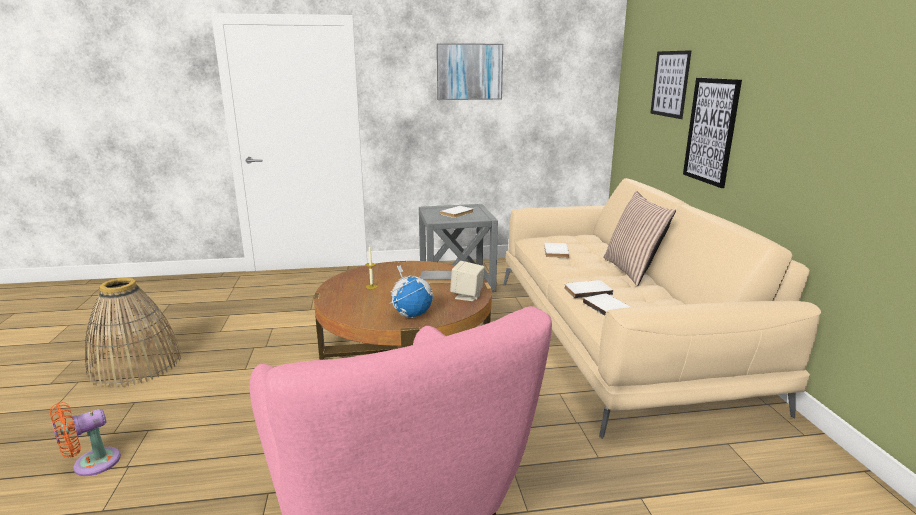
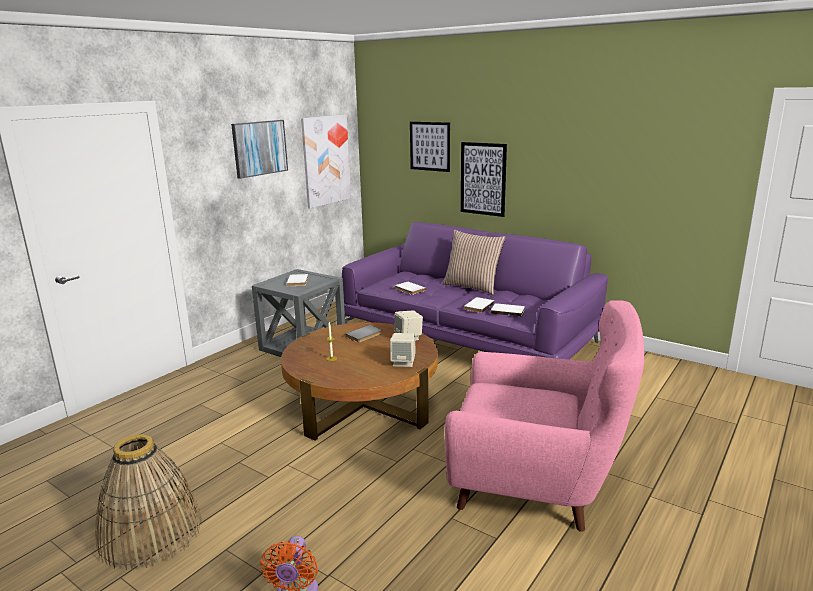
camera: 45 degrees left, 0 degrees up
globe [389,265,433,318] -> beige speaker [390,333,415,367]
beige sofa [503,178,821,439] -> purple sofa [342,222,608,360]
none -> picture [301,115,351,208]

